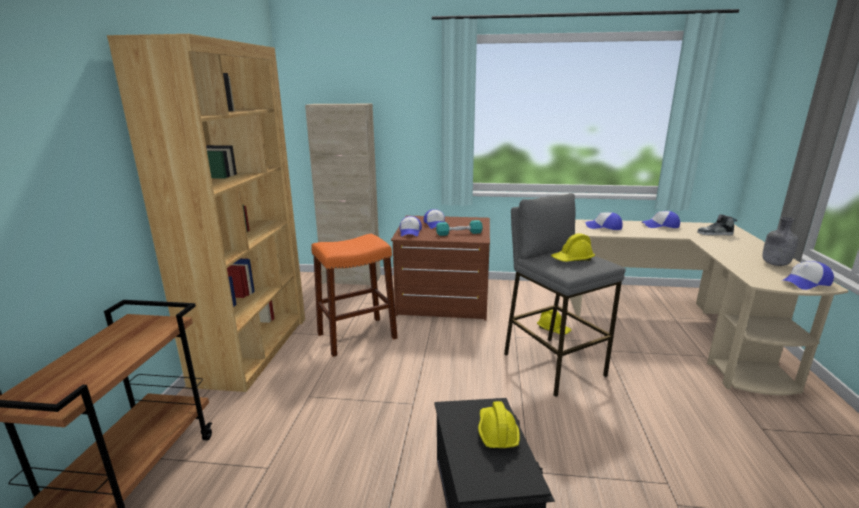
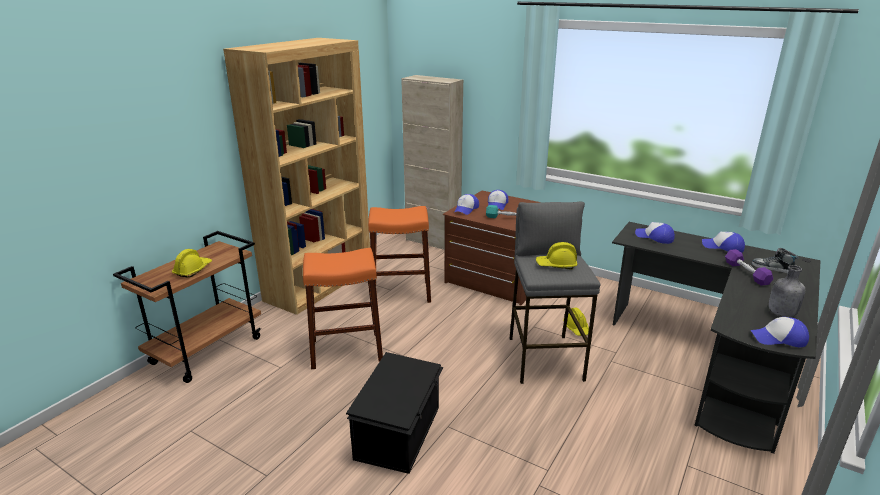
camera: 25 degrees right, 5 degrees up
yellow hard hat [478,401,520,449] -> yellow hard hat moved to [172,249,212,278]
beige desk [570,219,849,395] -> black desk [612,222,821,454]
none -> orange stool [303,248,383,369]
none -> purple dumbbell [725,249,773,286]

